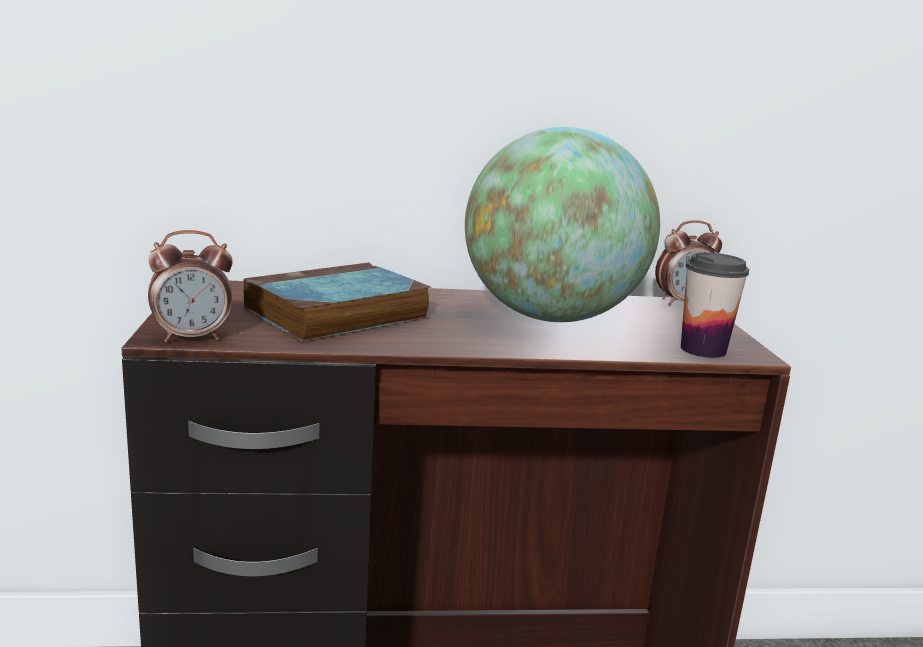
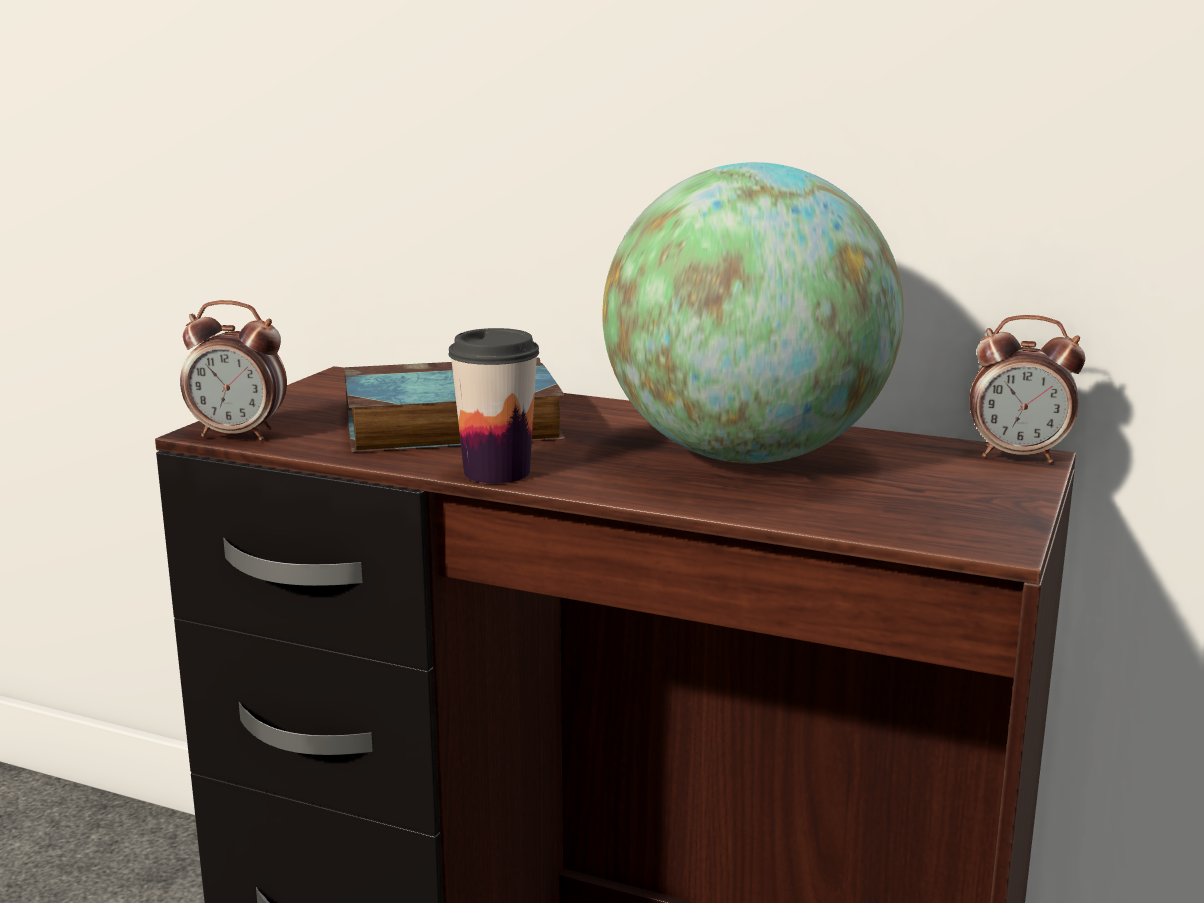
camera: 30 degrees right, 0 degrees up
cup [681,252,749,358] -> cup moved to [449,328,539,484]

